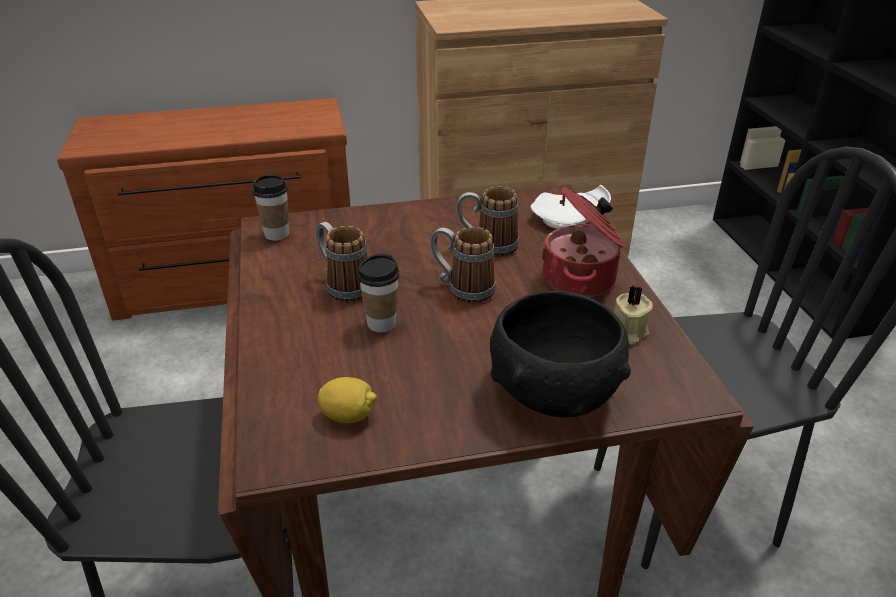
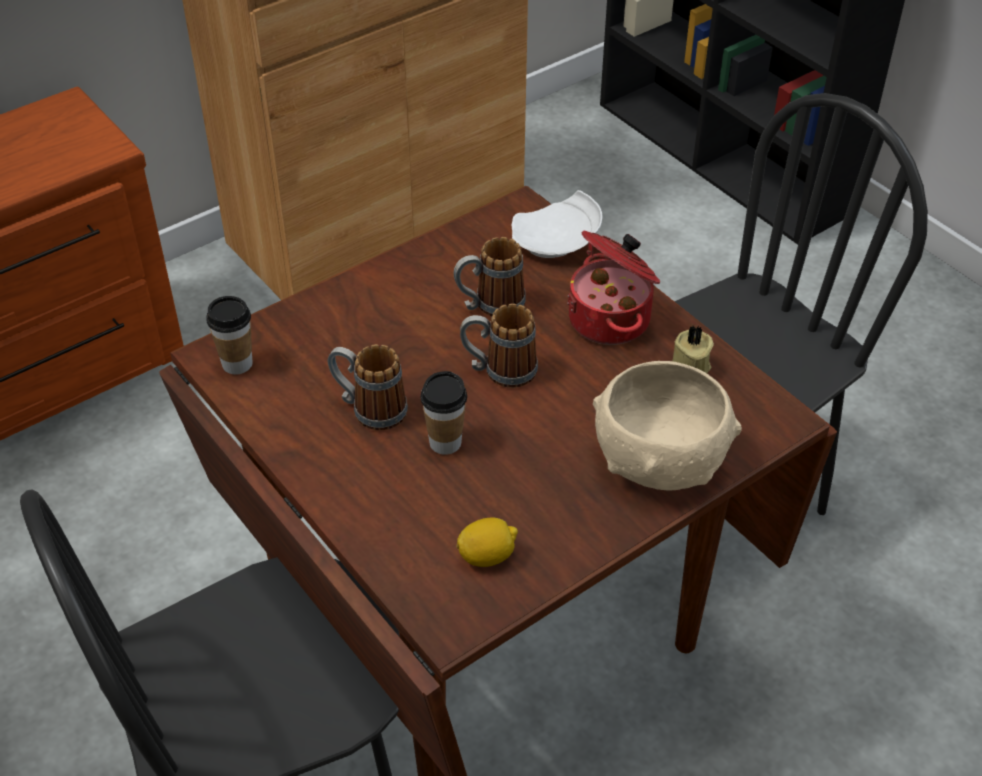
camera: 25 degrees left, 10 degrees up
black bowl [490,291,631,417] -> beige bowl [593,361,742,490]

